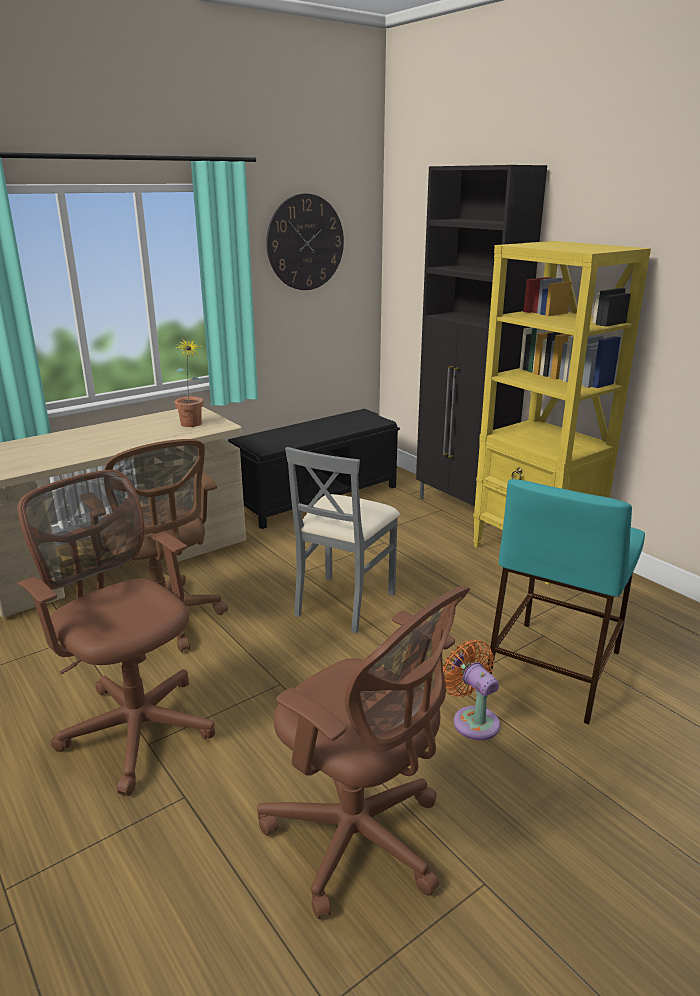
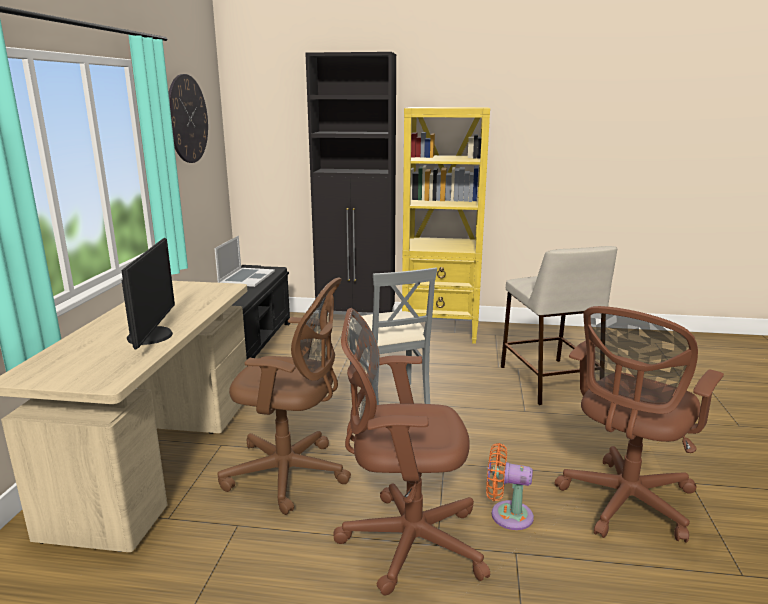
camera: 45 degrees left, 5 degrees down
potted plant [173,338,204,427] -> none
brown office chair [257,586,470,919] -> brown office chair turned 135 degrees clockwise [555,306,724,543]
orange fan [443,640,500,740] -> orange fan moved to [486,443,534,530]
turquoise stool [487,479,645,725] -> beige stool [501,246,617,405]
none -> monitor [121,238,175,349]
none -> laptop [214,236,275,287]

